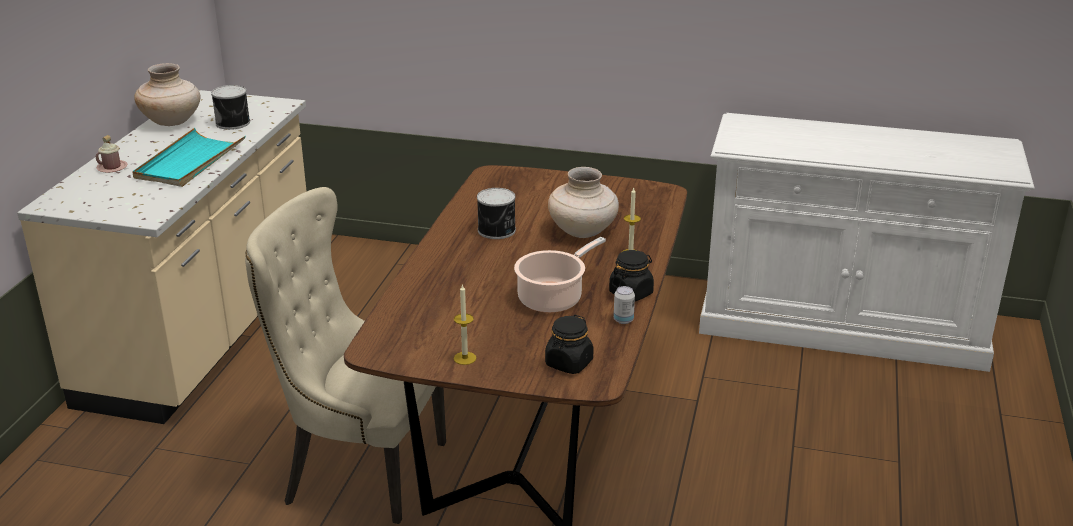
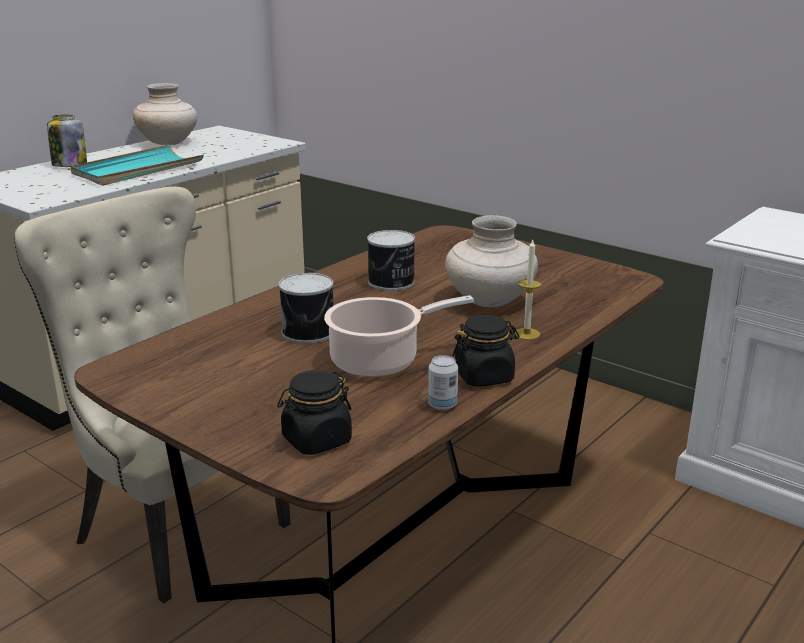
camera: 25 degrees right, 5 degrees down
pink mug [96,135,128,173] -> jar [47,115,87,167]
can [211,85,250,130] -> can moved to [279,273,333,344]
candle [454,284,477,365] -> none

